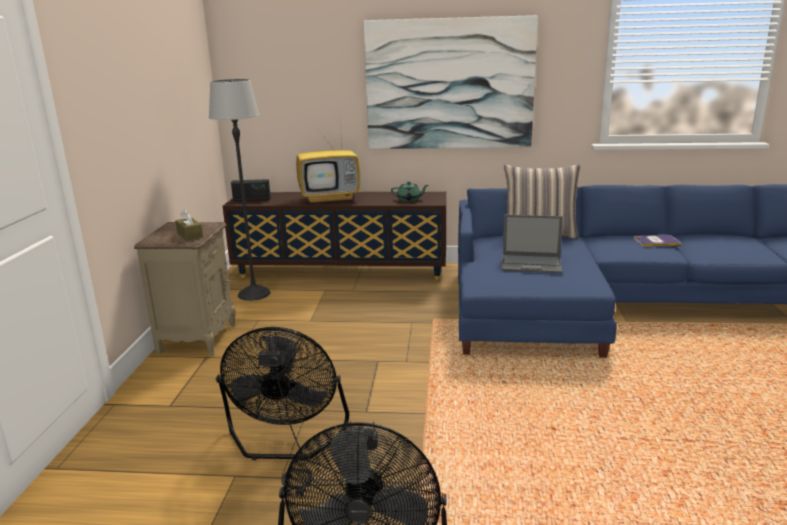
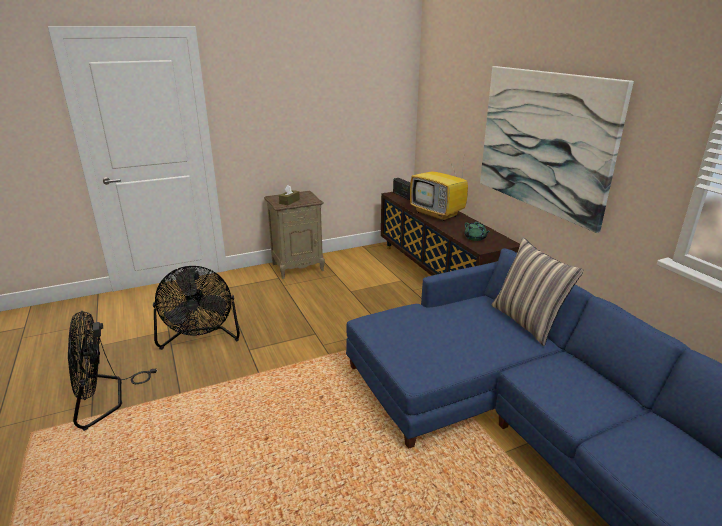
camera: 60 degrees right, 5 degrees up
floor lamp [209,79,271,301] -> none
black fan [216,327,349,495] -> black fan turned 105 degrees clockwise [153,266,240,350]
laptop [501,215,563,273] -> none
book [634,235,681,247] -> none

